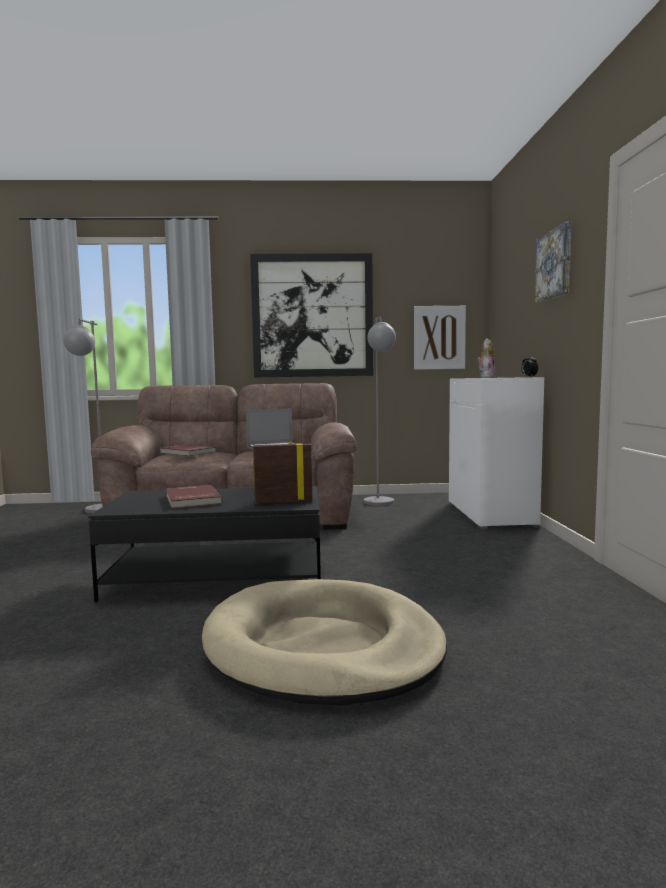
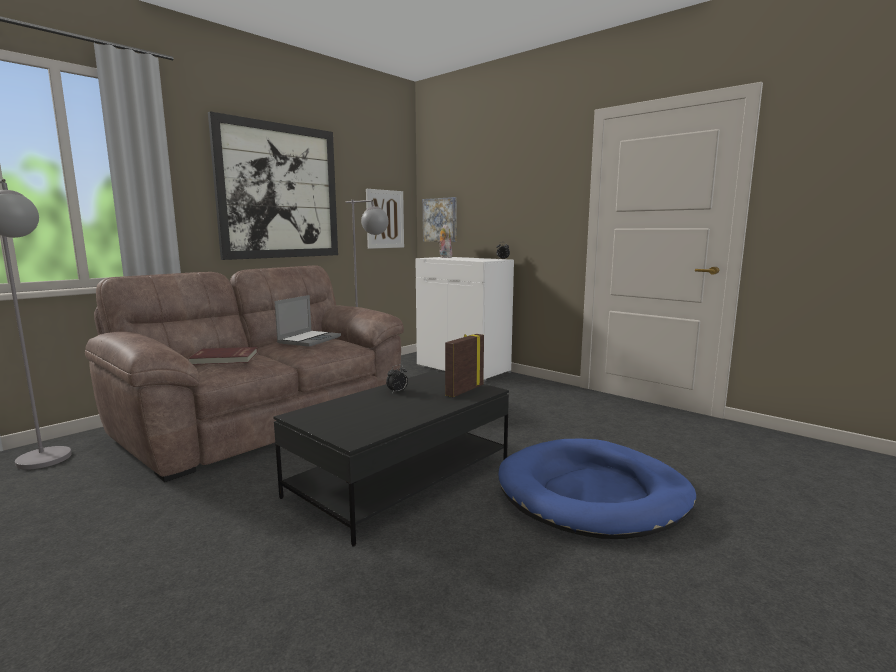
camera: 45 degrees left, 5 degrees up
red book [166,485,223,509] -> none
beige dog bed [202,579,447,706] -> blue dog bed [498,439,696,539]
picture [535,222,571,303] -> picture moved to [423,197,457,242]
none -> alarm clock [386,365,408,393]

